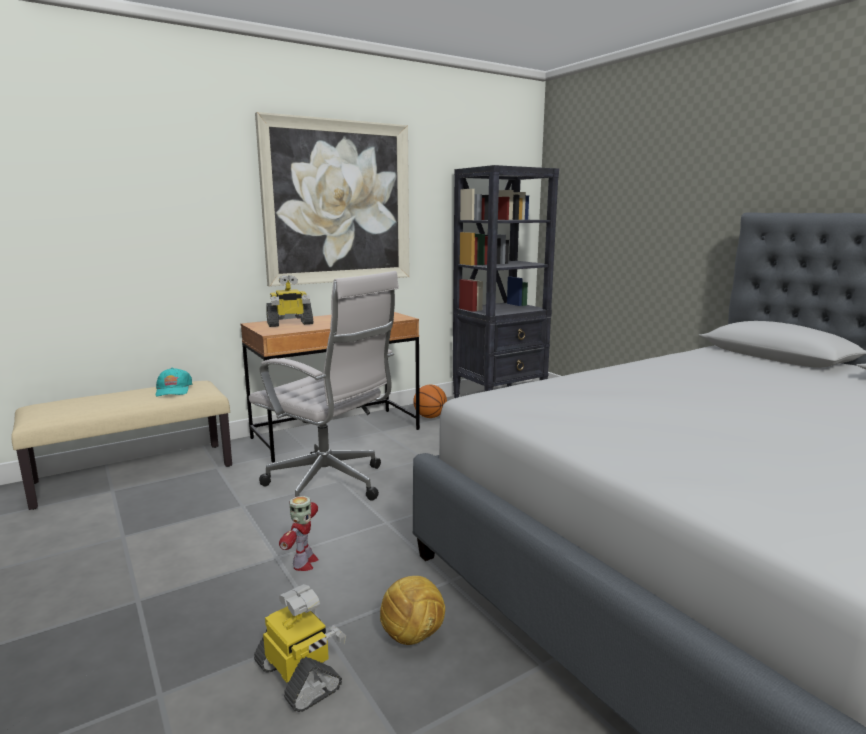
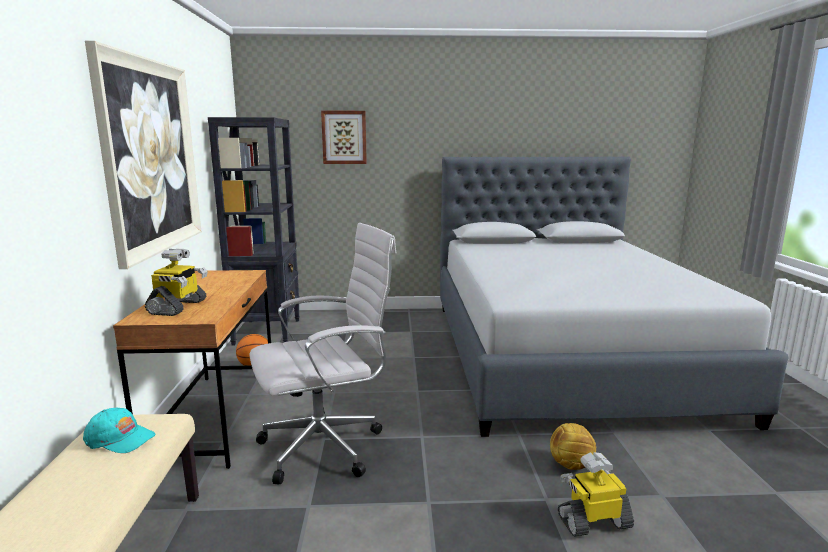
camera: 60 degrees left, 0 degrees up
toy robot [279,496,318,571] -> none
none -> picture [321,111,367,164]

